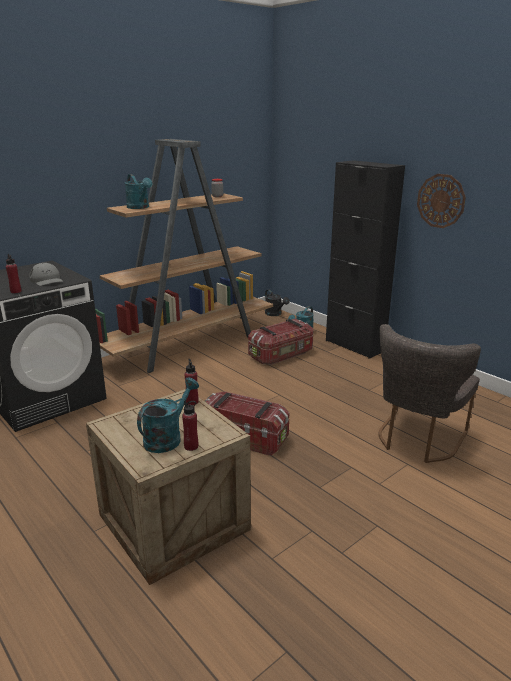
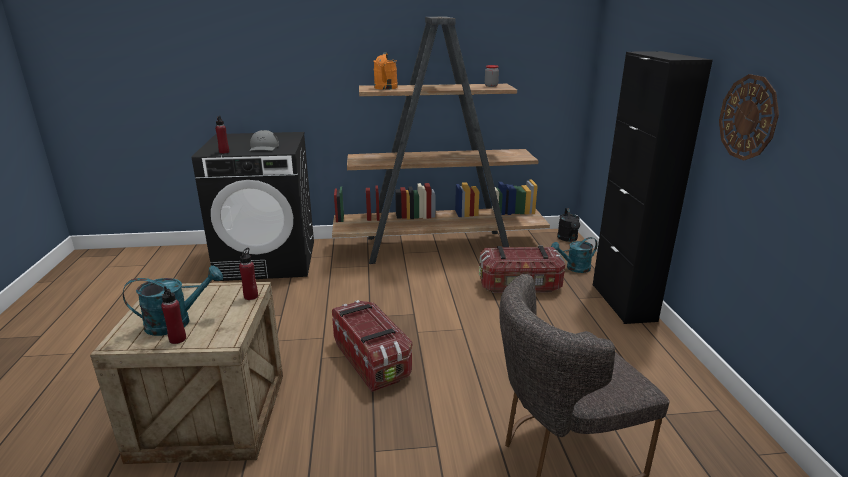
camera: 35 degrees right, 0 degrees up
turquoise watering can [125,174,152,209] -> orange watering can [373,52,398,90]

